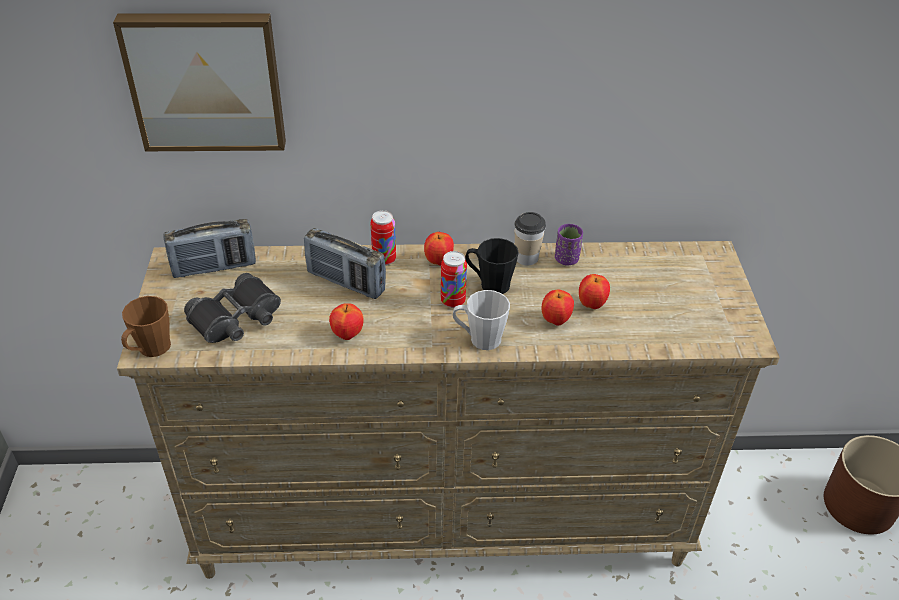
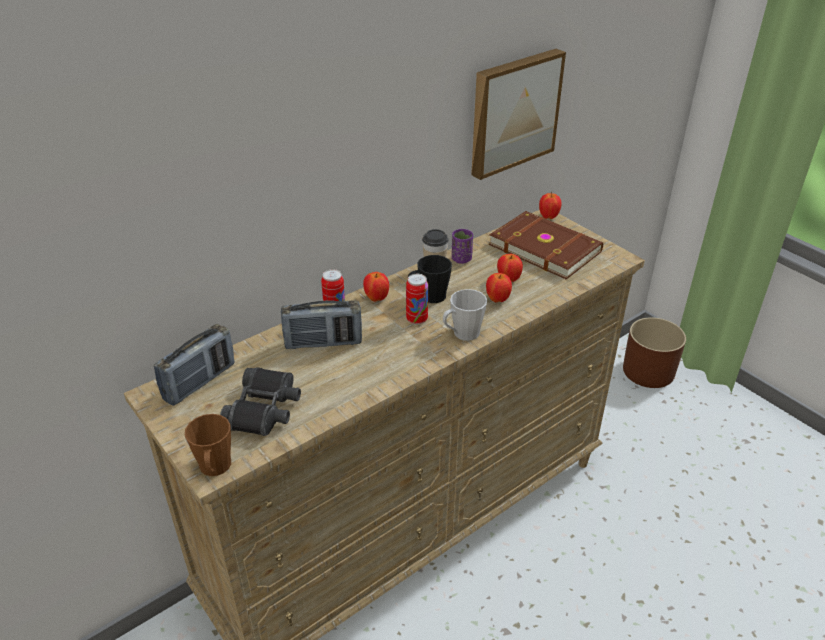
camera: 35 degrees left, 5 degrees down
picture [113,13,286,151] -> picture moved to [471,49,566,180]
apple [329,303,363,340] -> apple moved to [539,192,562,219]
none -> brown book [488,211,603,279]

